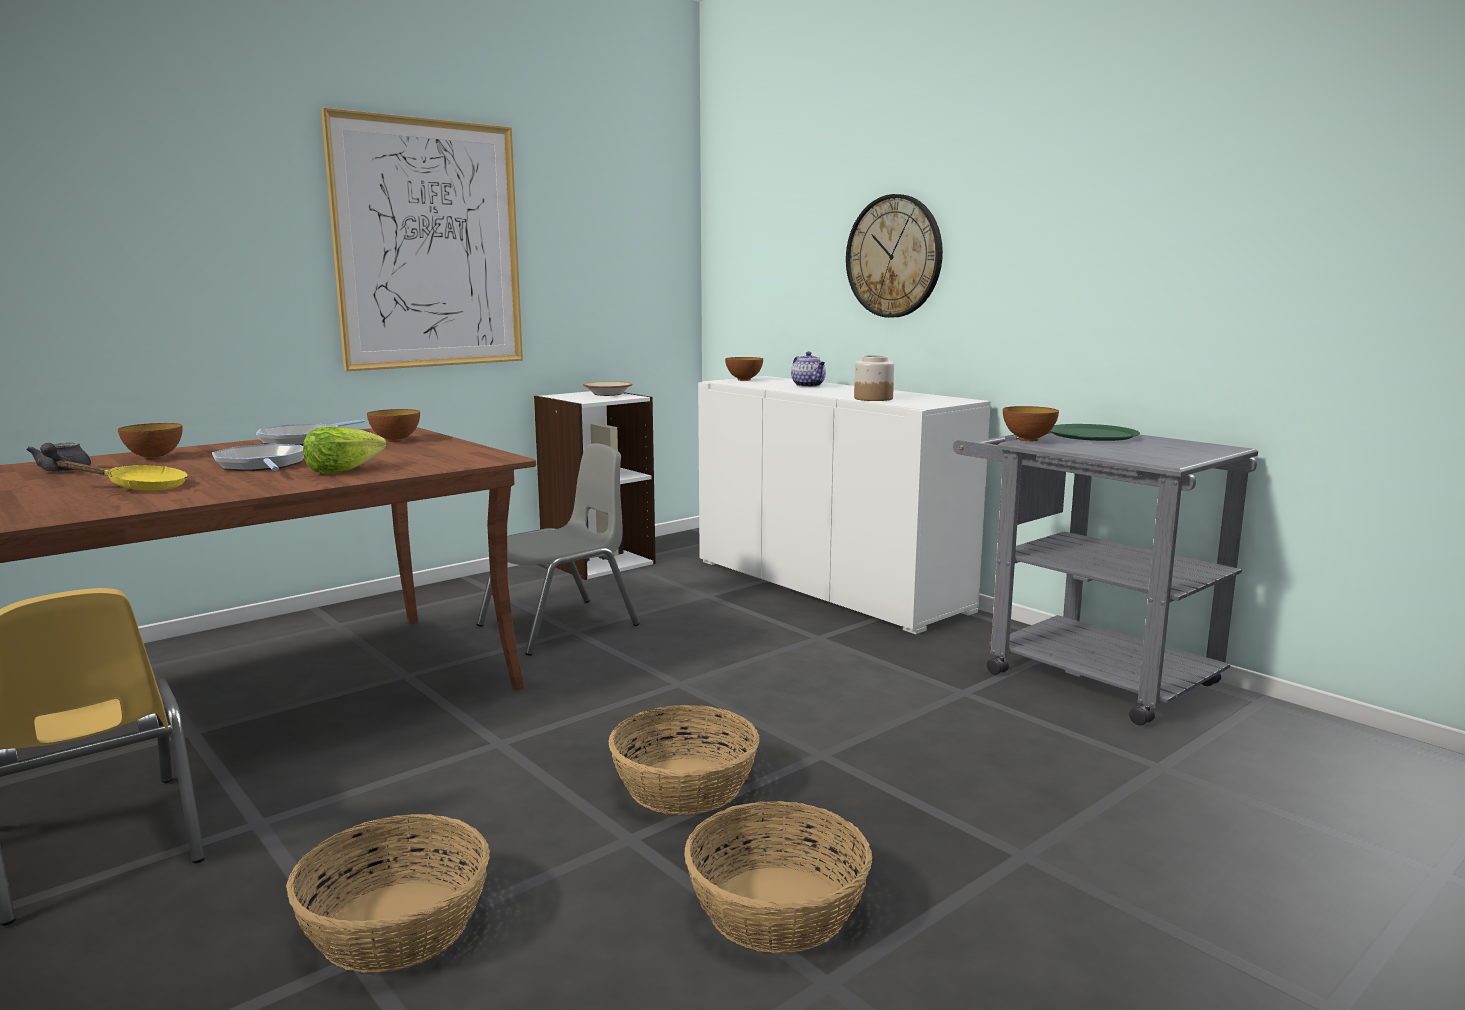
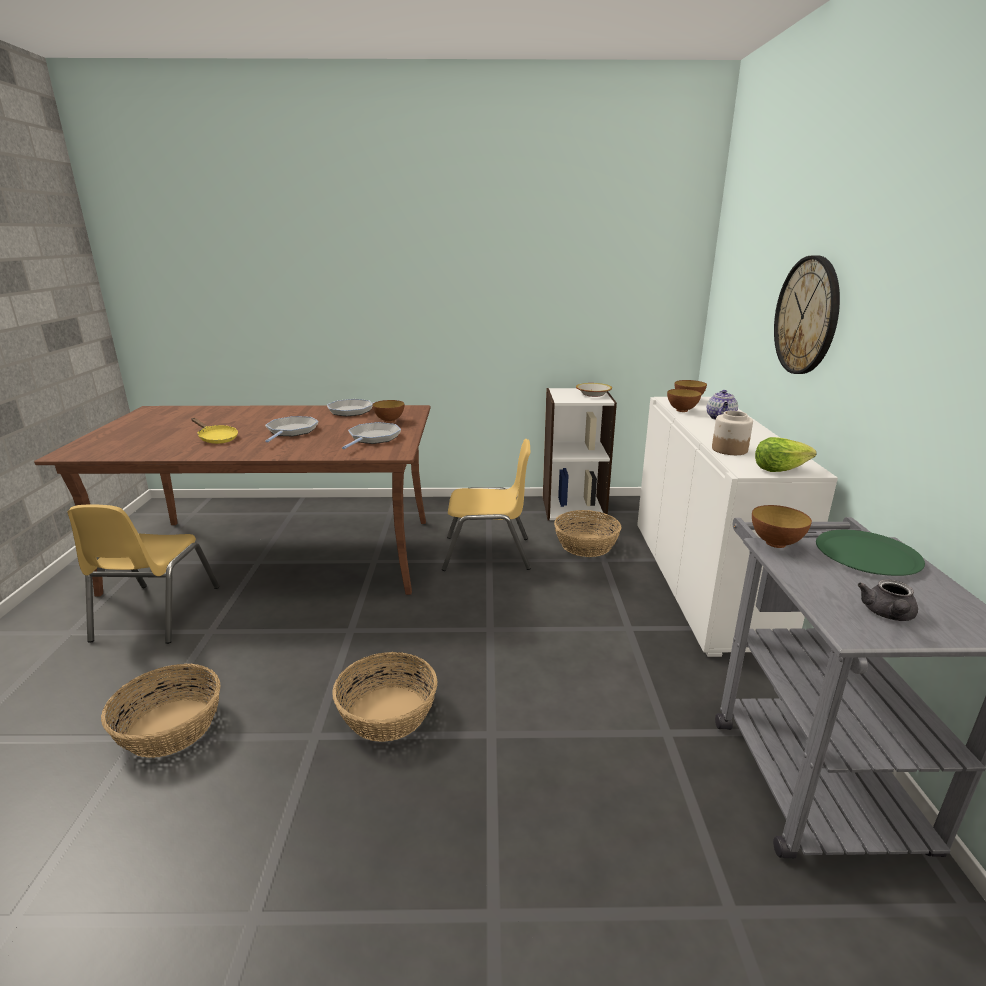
camera: 40 degrees right, 10 degrees up
grey teapot [26,443,91,472] -> grey teapot moved to [858,579,918,621]
bowl [118,423,183,460] -> bowl moved to [667,389,702,412]
lettuce [303,427,387,474] -> lettuce moved to [755,437,817,472]
picture [321,107,523,371] -> none
grey chair [477,443,640,656] -> yellow chair [442,439,531,571]
basket [684,801,872,953] -> basket moved to [554,510,622,557]
none -> frying pan [342,422,401,449]

